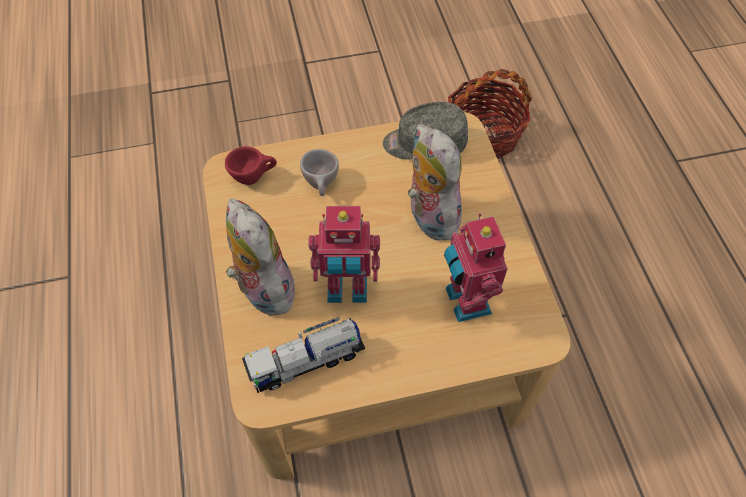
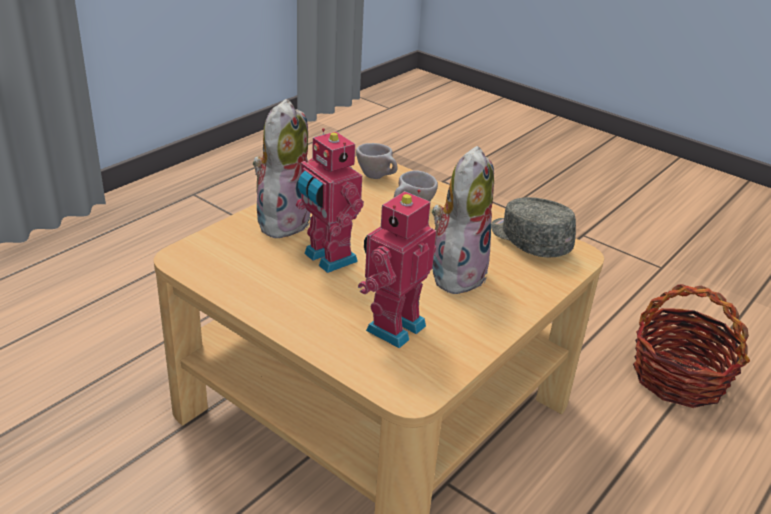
camera: 50 degrees right, 25 degrees down
red cup [225,146,277,185] -> beige cup [356,143,398,179]
toy truck [242,317,365,393] -> none

